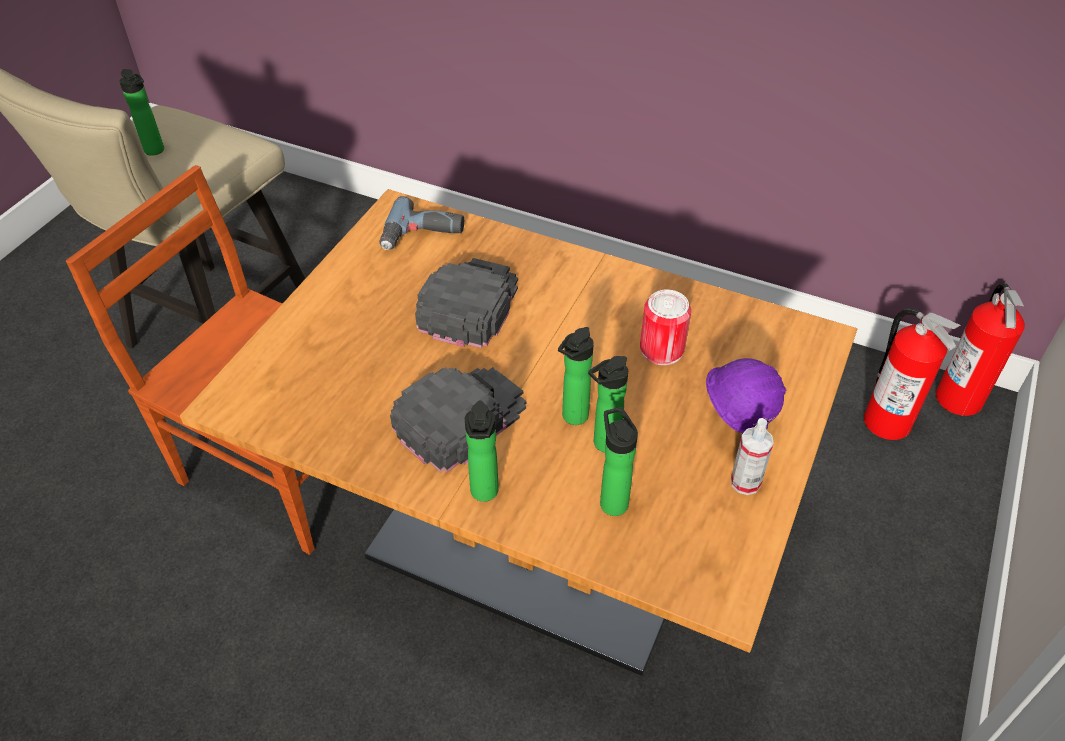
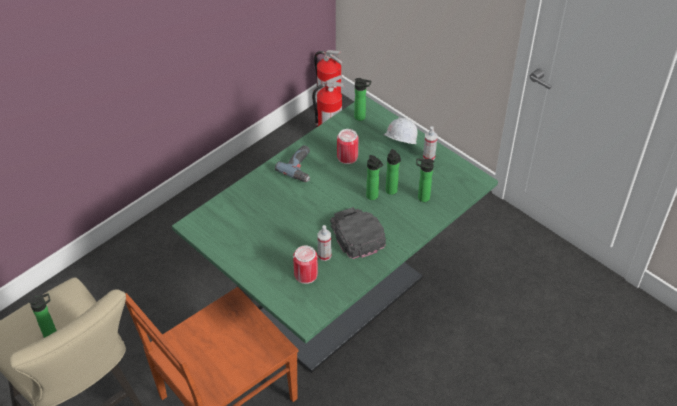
camera: 70 degrees left, 0 degrees up
brown dining table [180,189,857,676] -> green dining table [172,96,498,373]
power drill [379,196,464,250] -> power drill moved to [275,145,310,182]
black cap [415,258,518,348] -> none
bottle [465,400,499,502] -> bottle moved to [354,78,371,121]
purple hard hat [706,358,787,434] -> white hard hat [384,118,418,144]
none -> can [293,246,318,284]
none -> spray bottle [317,225,331,261]

